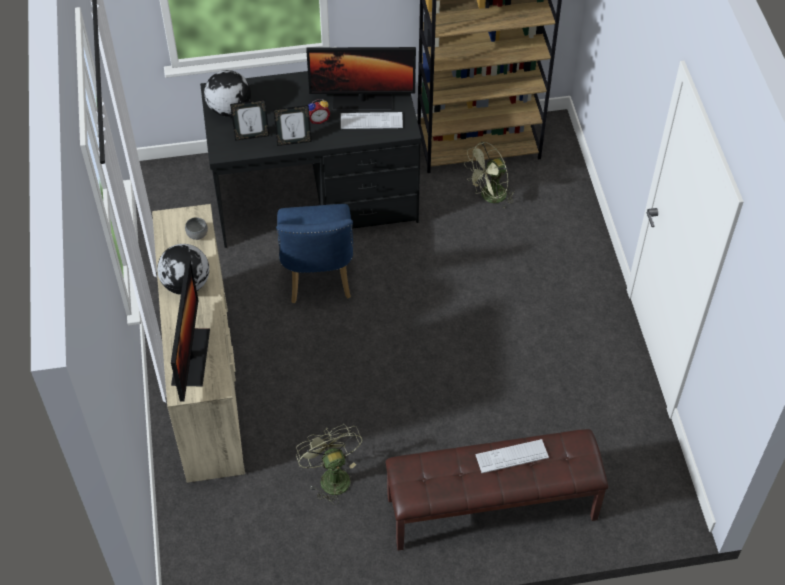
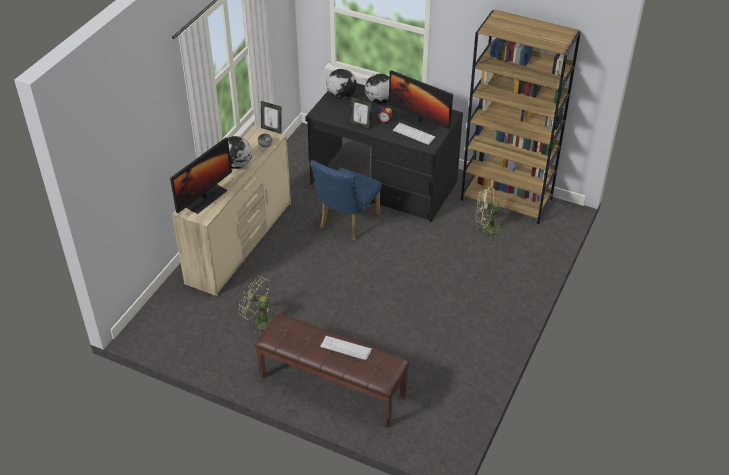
camera: 35 degrees right, 10 degrees down
picture frame [230,99,269,141] -> picture frame moved to [261,101,281,134]
green fan [296,424,362,505] -> green fan turned 75 degrees counterclockwise [238,276,273,334]
none -> globe [365,73,389,104]

